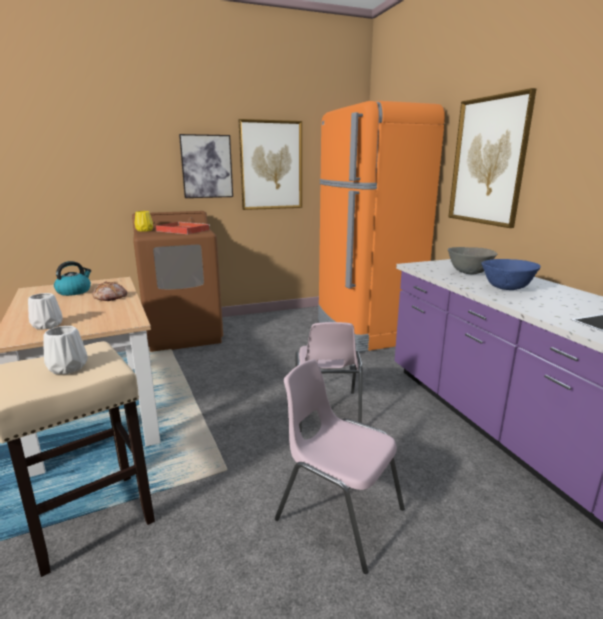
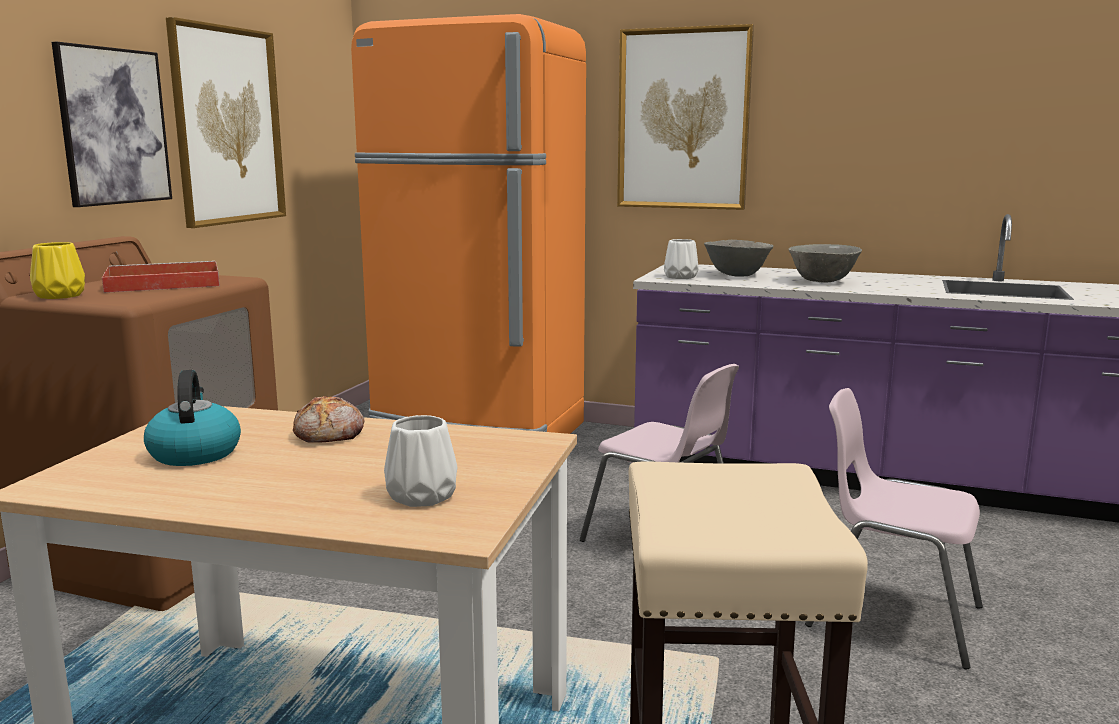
camera: 50 degrees left, 5 degrees down
white vase [43,326,88,374] -> white vase moved to [664,239,699,279]
pink chair [275,359,405,574] -> pink chair turned 45 degrees clockwise [805,388,983,670]
blue bowl [481,259,541,290] -> grey bowl [788,244,862,283]

